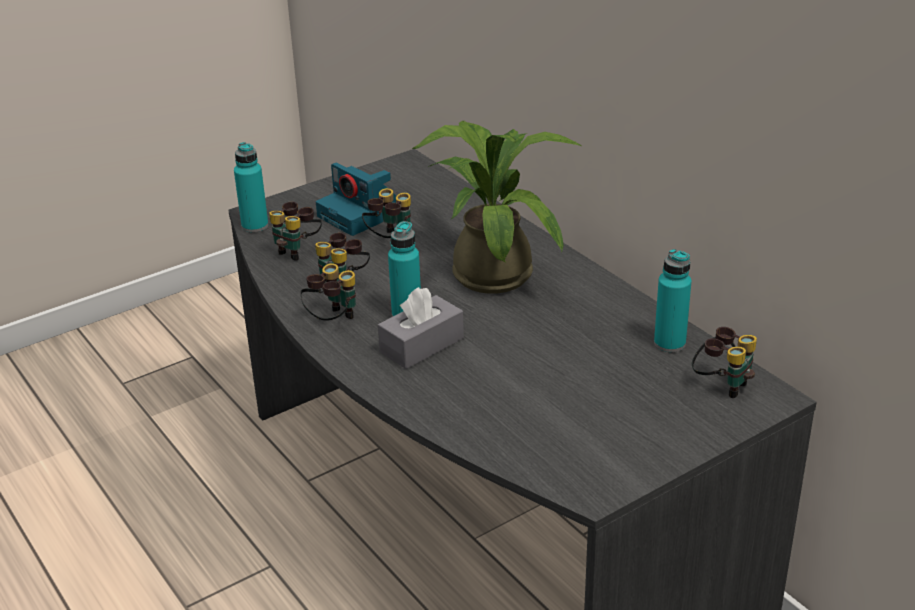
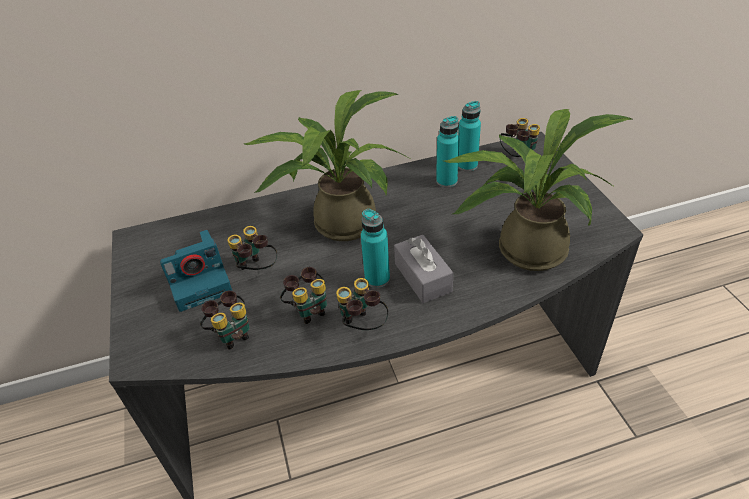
camera: 70 degrees left, 10 degrees up
turquoise bottle [234,142,268,233] -> turquoise bottle moved to [436,116,460,188]
none -> potted plant [444,109,633,271]

